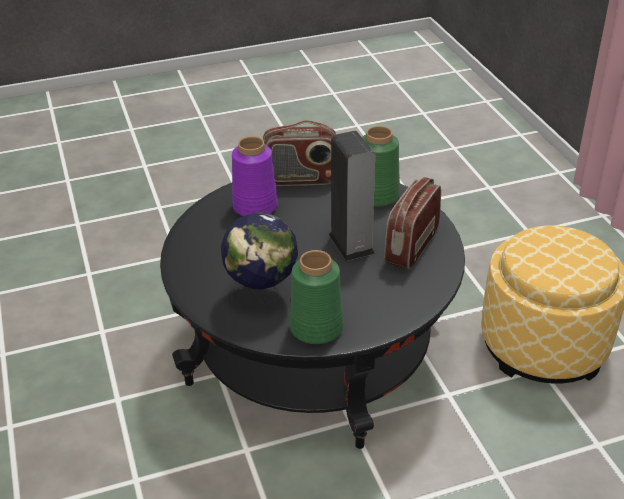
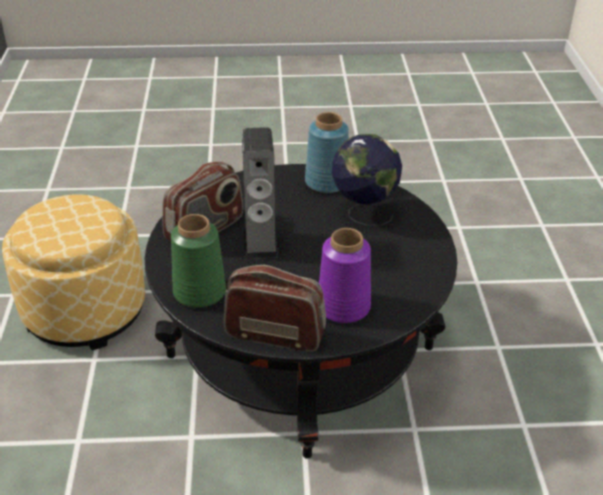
camera: 165 degrees left, 0 degrees up
green vase [290,250,344,344] -> blue vase [305,112,349,193]

